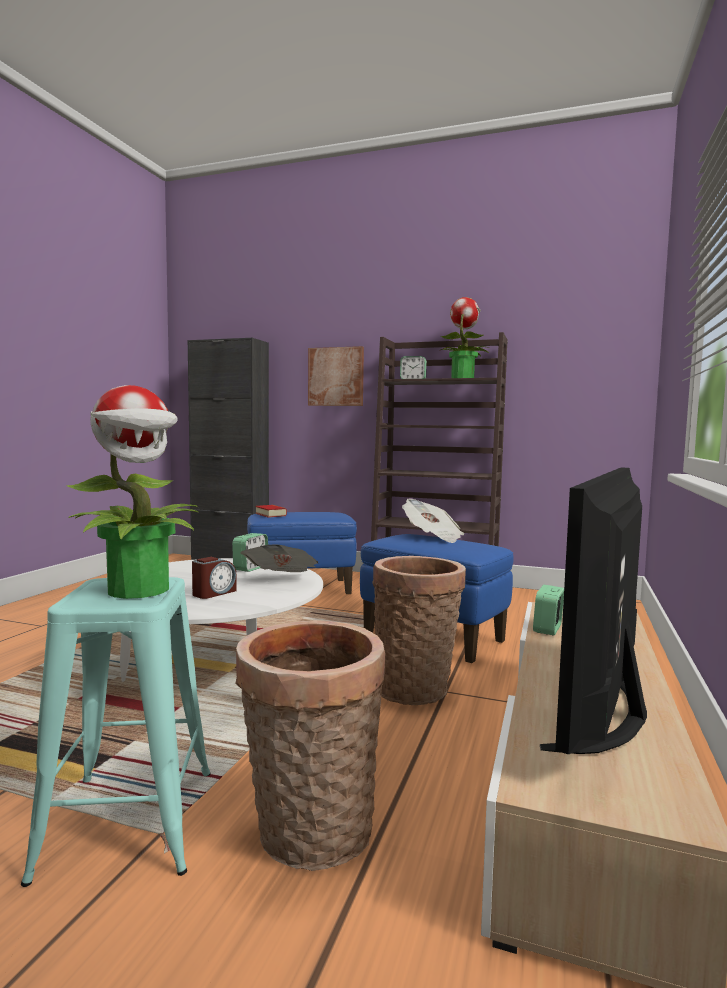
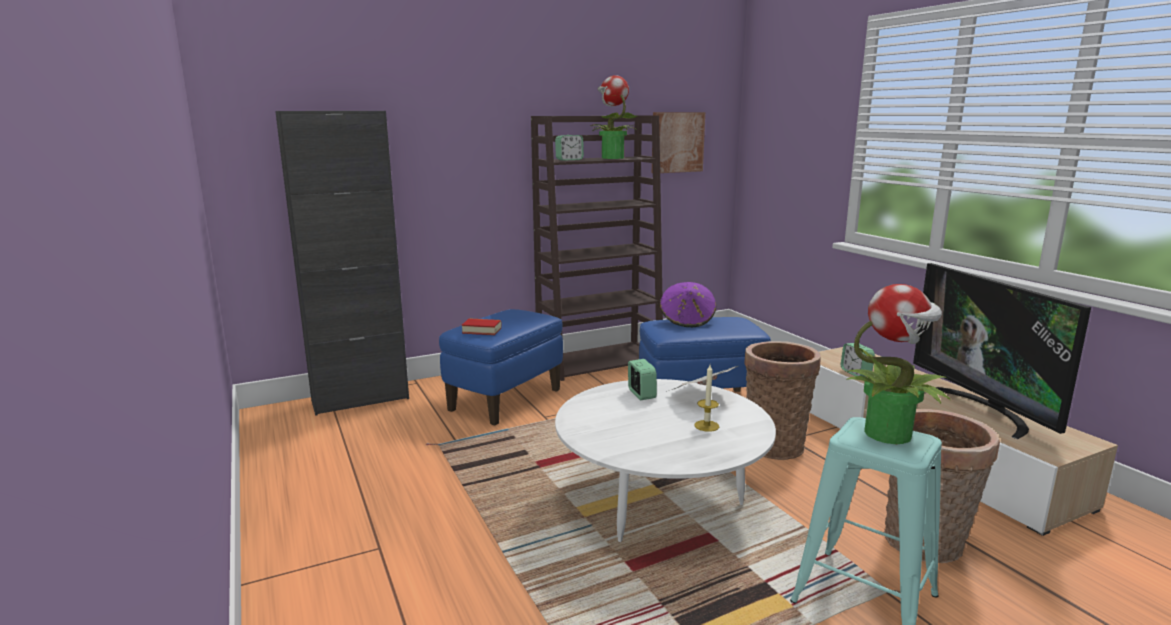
camera: 45 degrees left, 10 degrees up
alarm clock [192,557,237,599] -> candle [694,365,719,432]
picture [308,346,364,406] -> picture moved to [652,112,705,173]
newspaper [402,499,464,543] -> purple hat [660,282,716,327]

